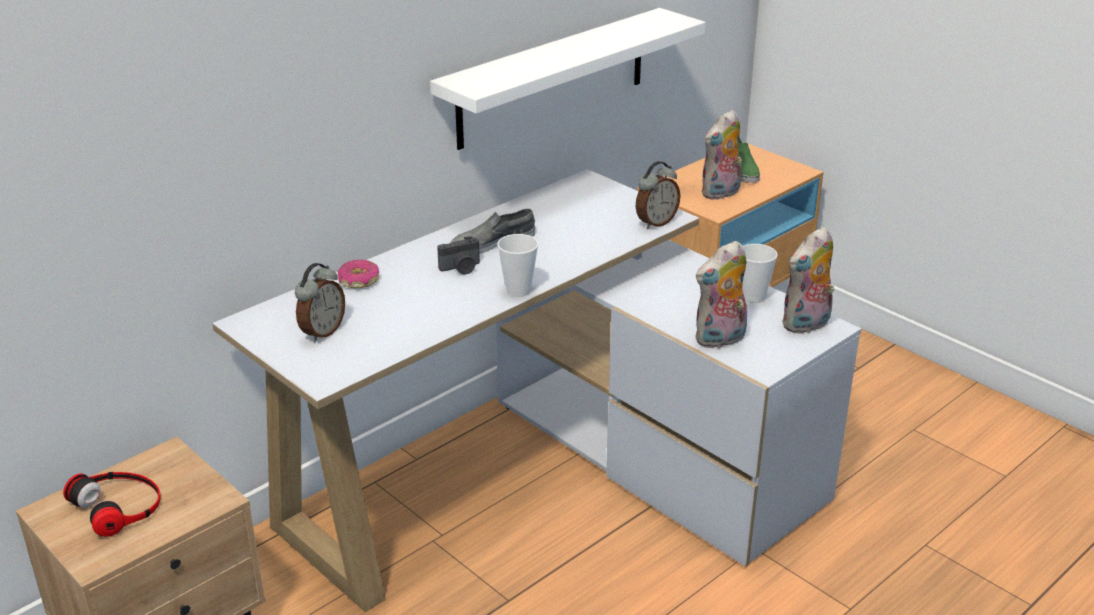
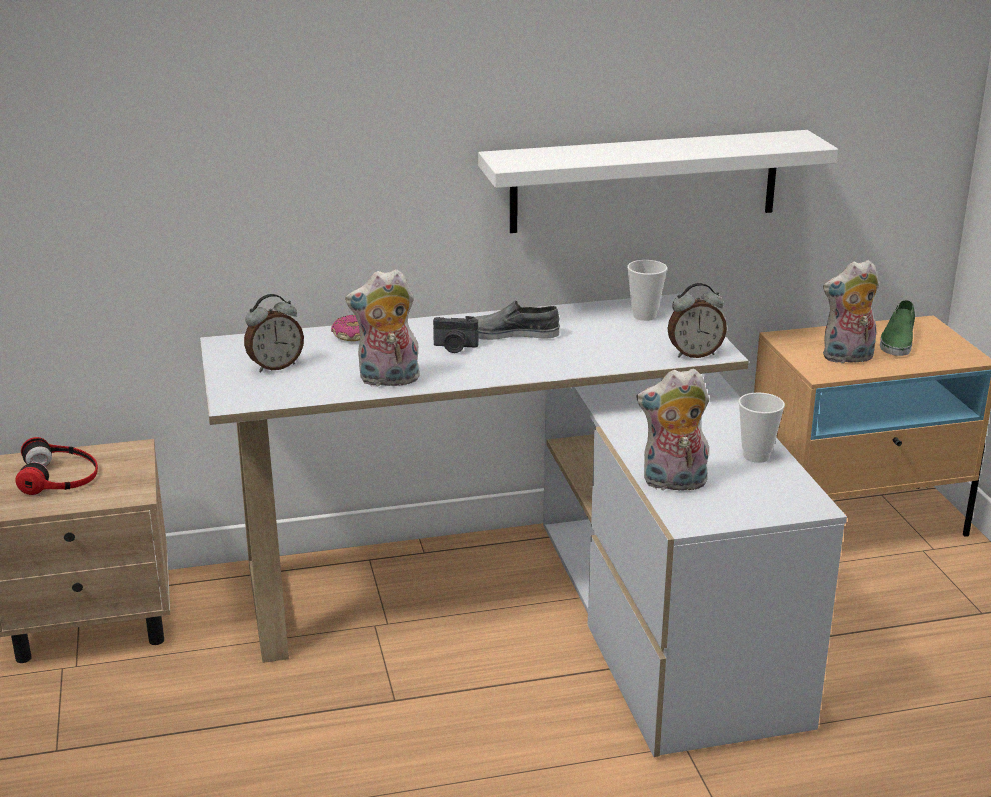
camera: 30 degrees right, 5 degrees down
cup [497,234,538,297] -> cup moved to [627,260,667,321]
plush toy [781,227,834,334] -> plush toy moved to [345,269,421,387]

